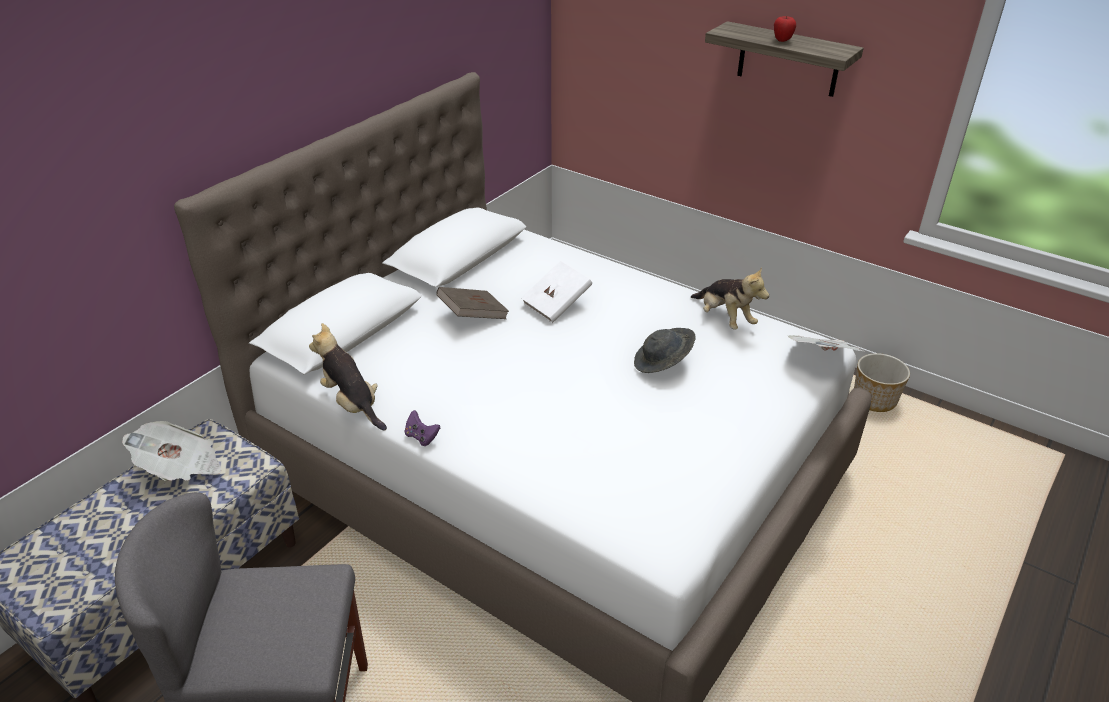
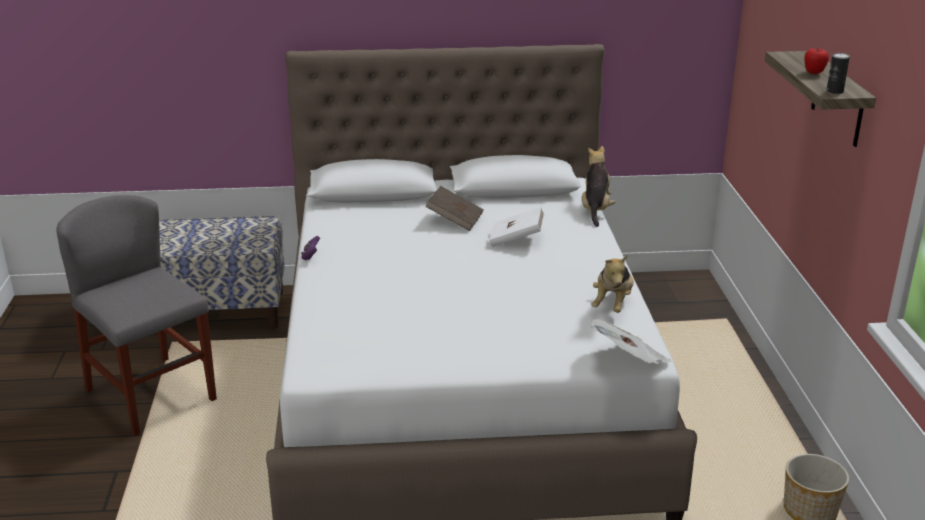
camera: 50 degrees right, 10 degrees down
newspaper [122,421,222,481] -> none
plush toy [309,323,387,430] -> plush toy moved to [582,146,616,227]
grey hat [634,328,696,373] -> none
none -> can [827,53,850,94]

